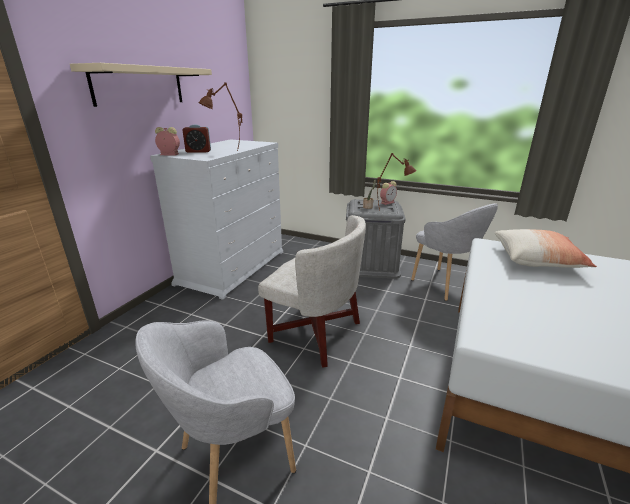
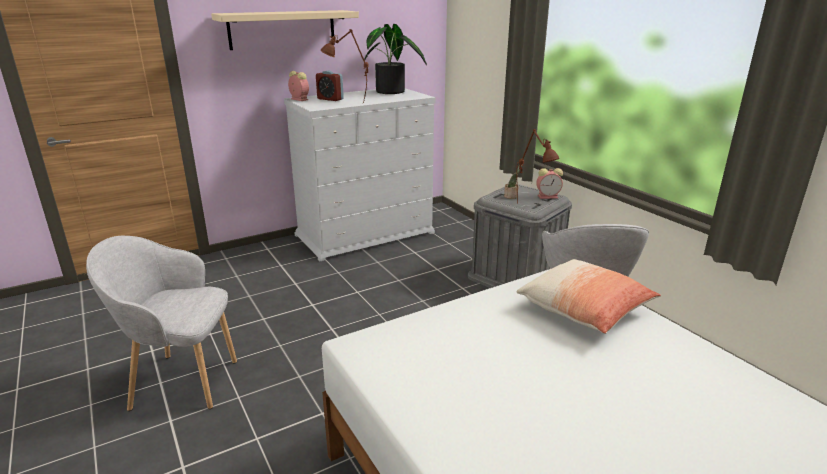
camera: 35 degrees right, 0 degrees up
white armchair [258,215,366,368] -> none
none -> potted plant [364,24,427,94]

